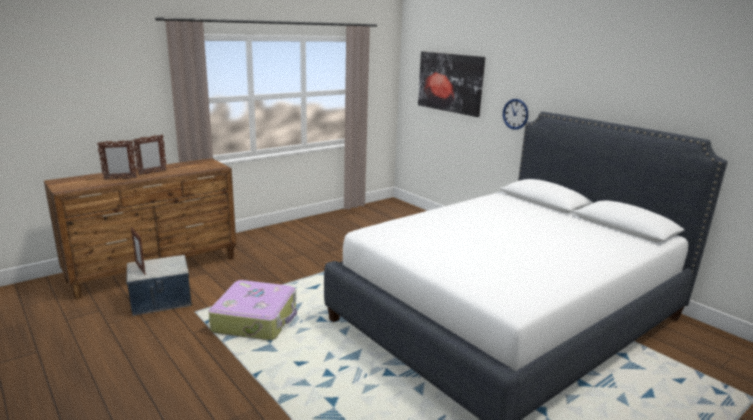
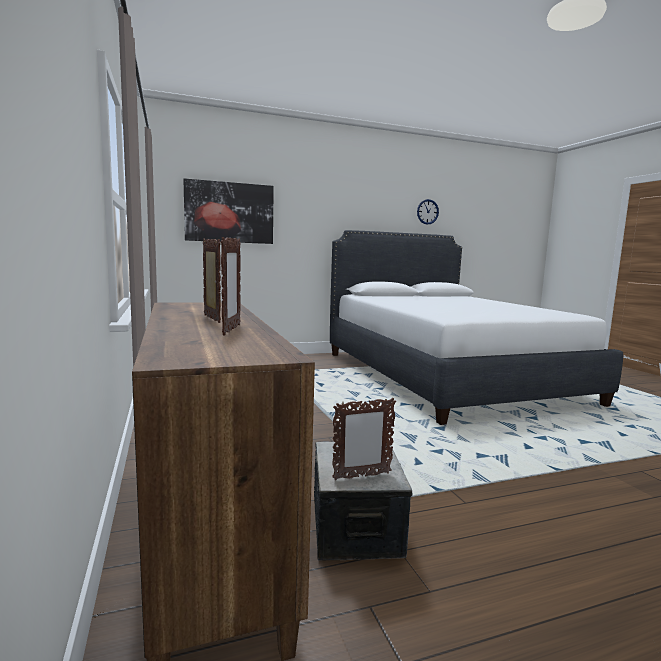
camera: 70 degrees left, 10 degrees down
suitcase [209,280,297,340] -> none
wall clock [503,99,528,130] -> wall clock moved to [417,199,439,225]

